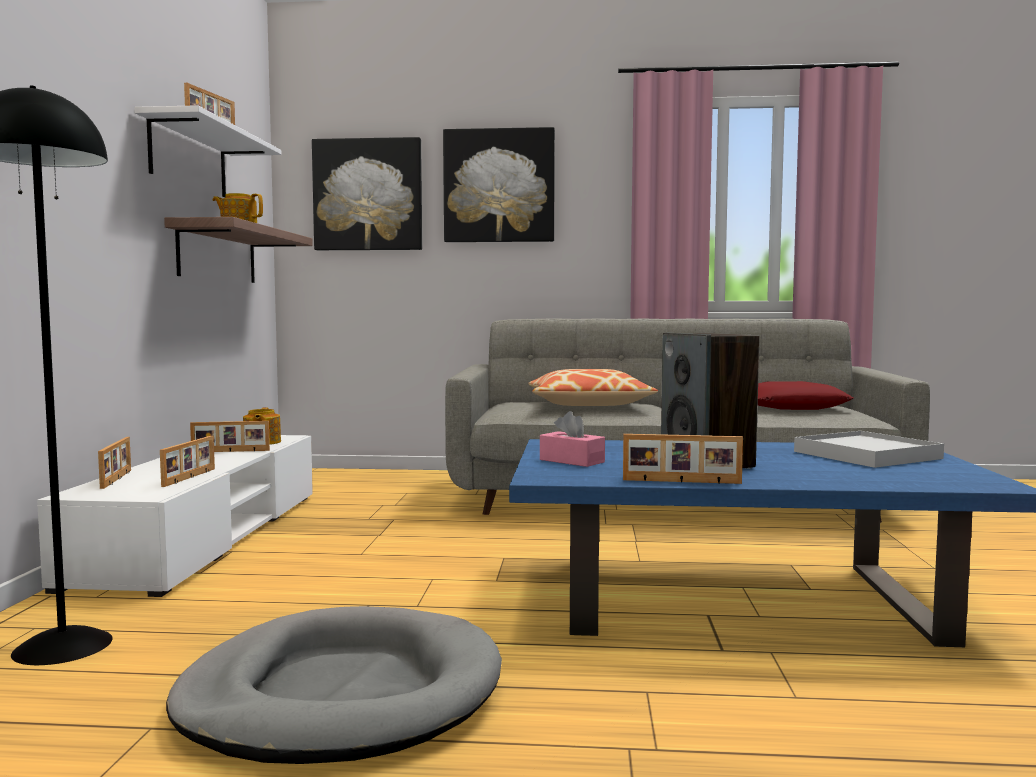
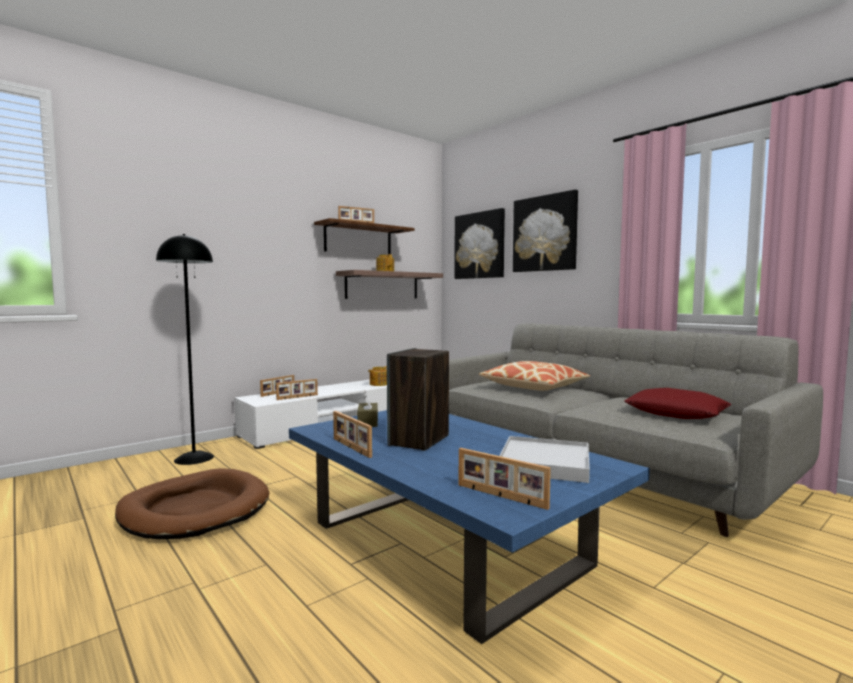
camera: 45 degrees right, 0 degrees up
white shelf [134,105,281,197] -> brown shelf [314,218,415,254]
grey dog bed [166,606,502,764] -> brown dog bed [115,468,269,539]
picture frame [190,421,270,452] -> picture frame moved to [459,448,551,510]
pink tissue box [540,411,605,467] -> brown tissue box [357,392,378,427]

